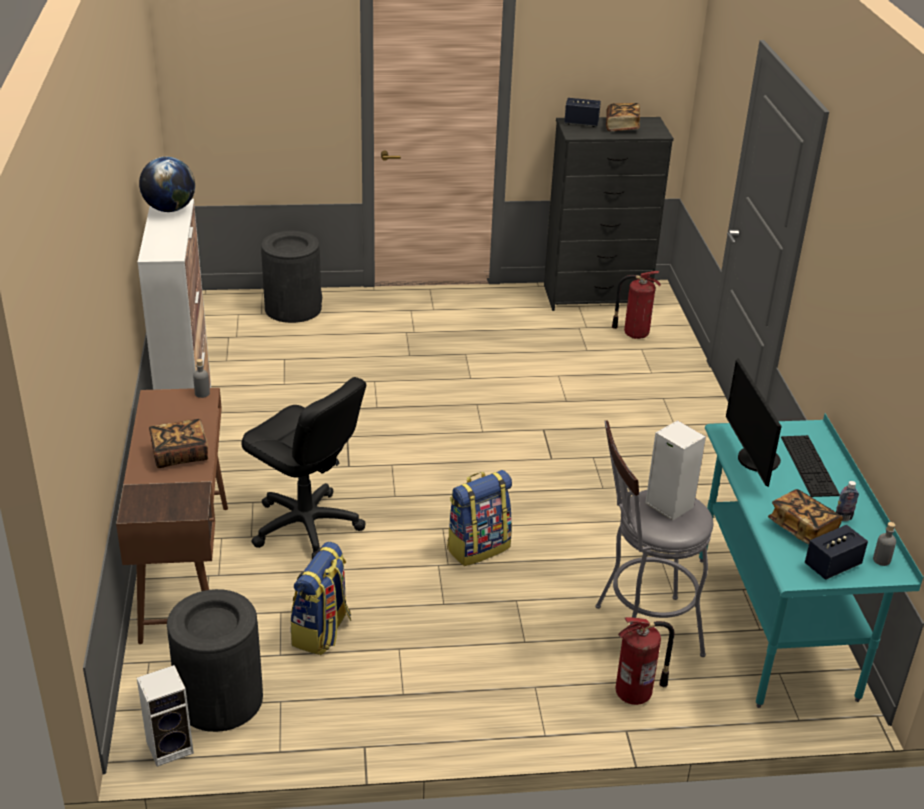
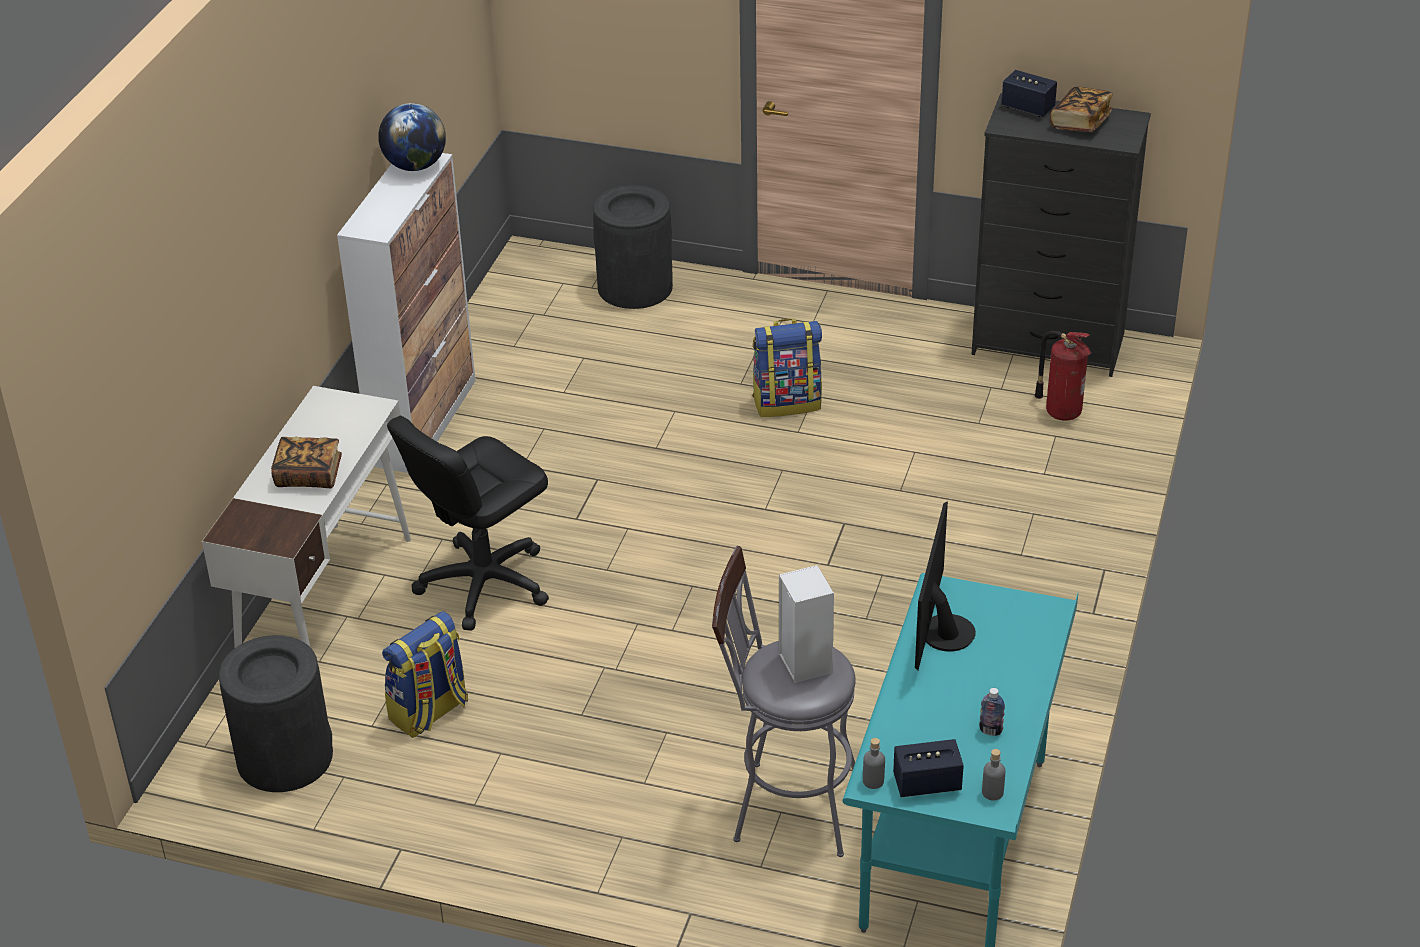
camera: 25 degrees right, 5 degrees up
brown desk [116,388,228,644] -> white desk [202,386,411,648]
speaker [137,665,194,767] -> none
grey bottle [193,359,210,398] -> grey bottle moved to [863,738,885,789]
black office chair [242,377,366,559] -> black office chair turned 75 degrees clockwise [387,416,549,631]
backpack [447,470,512,566] -> backpack moved to [752,319,822,417]
fire extinguisher [616,617,674,705] -> none
book [768,489,843,544] -> none
keyboard [781,435,840,497] -> none

